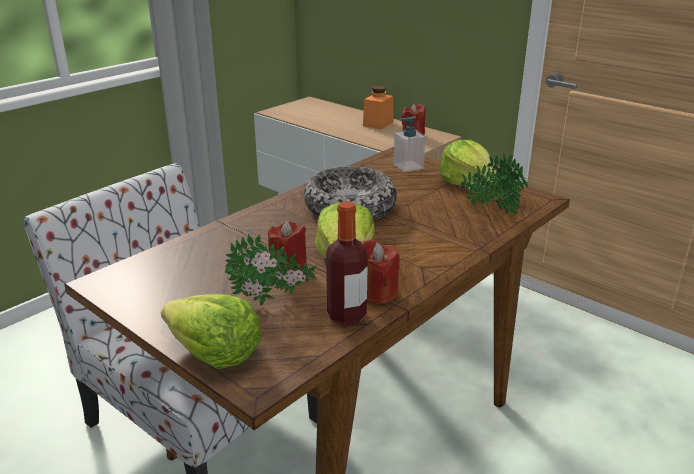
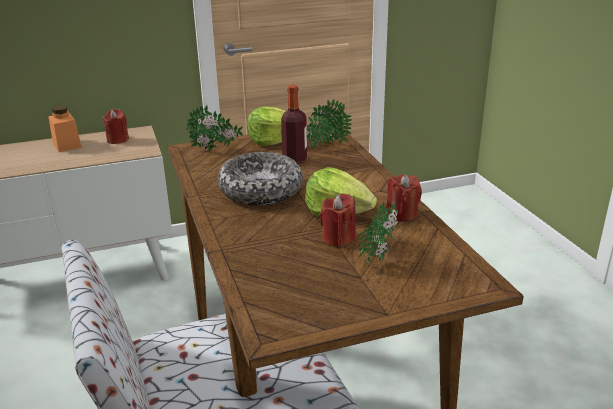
camera: 60 degrees left, 0 degrees up
lettuce [161,294,262,369] -> none
bottle [326,201,368,325] -> bottle moved to [281,85,307,164]
soap dispenser [393,116,426,172] -> potted plant [187,105,243,152]

